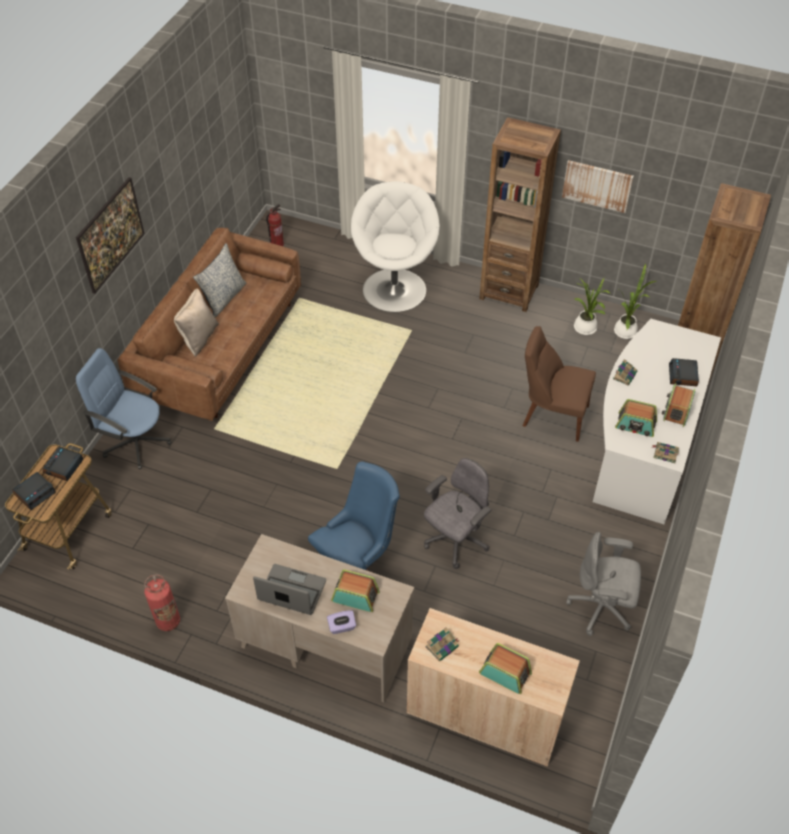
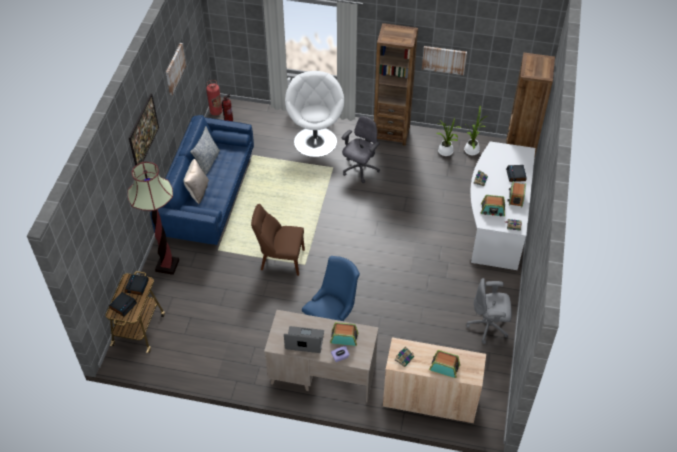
camera: 10 degrees left, 0 degrees up
blue office chair [76,348,172,469] -> floor lamp [128,162,179,275]
brown sofa [117,228,301,421] -> blue sofa [150,115,254,245]
fire extinguisher [144,574,180,631] -> fire extinguisher moved to [206,80,223,116]
grey office chair [424,458,491,569] -> grey office chair moved to [342,116,380,183]
brown chair [523,326,596,442] -> brown chair moved to [251,204,305,276]
none -> picture [166,43,186,95]

